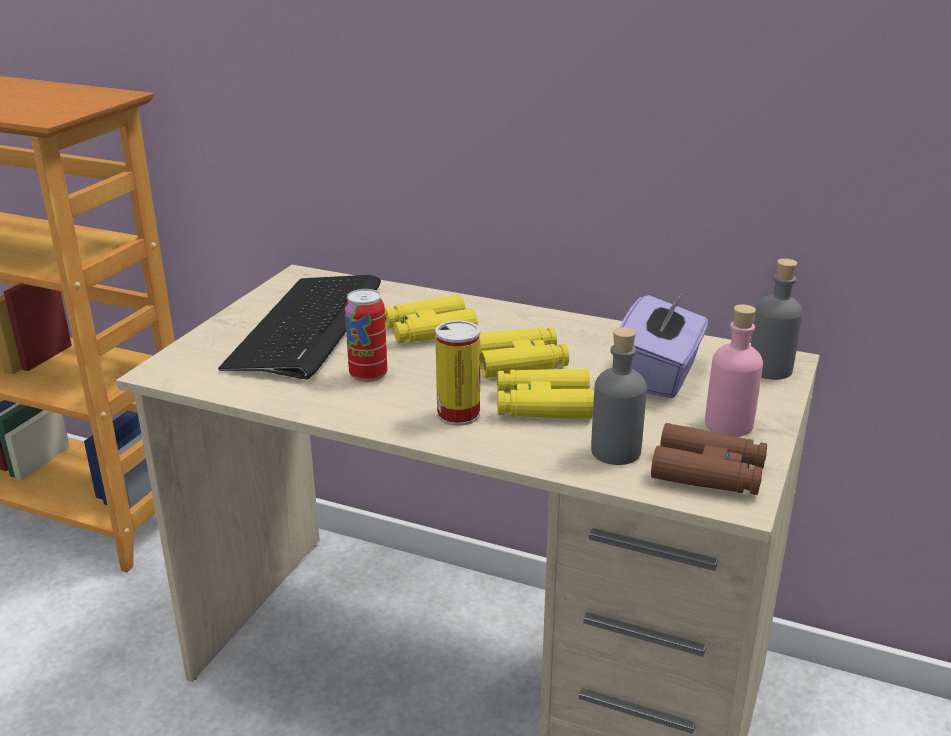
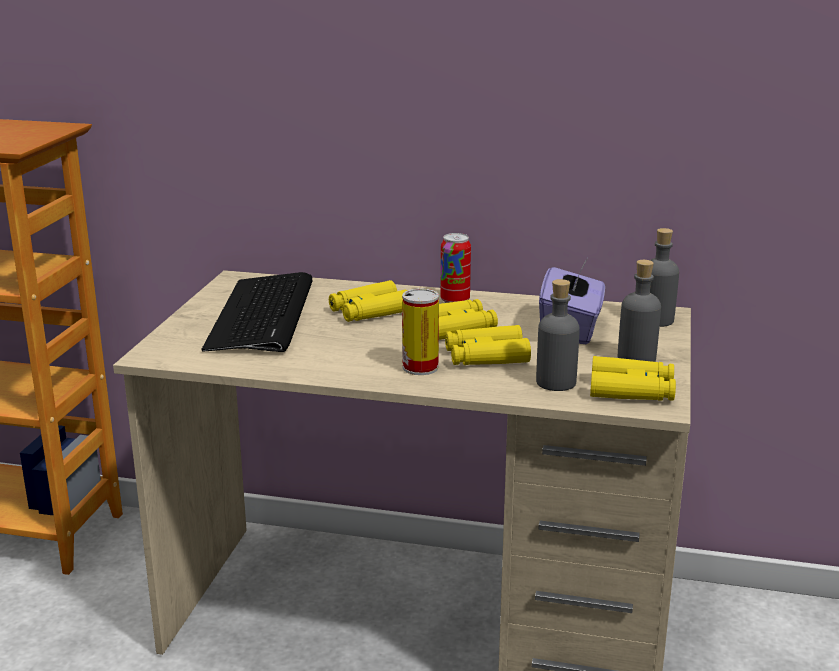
camera: 10 degrees left, 5 degrees down
can [345,289,387,383] -> can moved to [440,233,471,303]
brown binoculars [651,423,767,495] -> yellow binoculars [590,356,676,401]
pink bottle [705,304,763,437] -> grey bottle [618,260,661,362]

